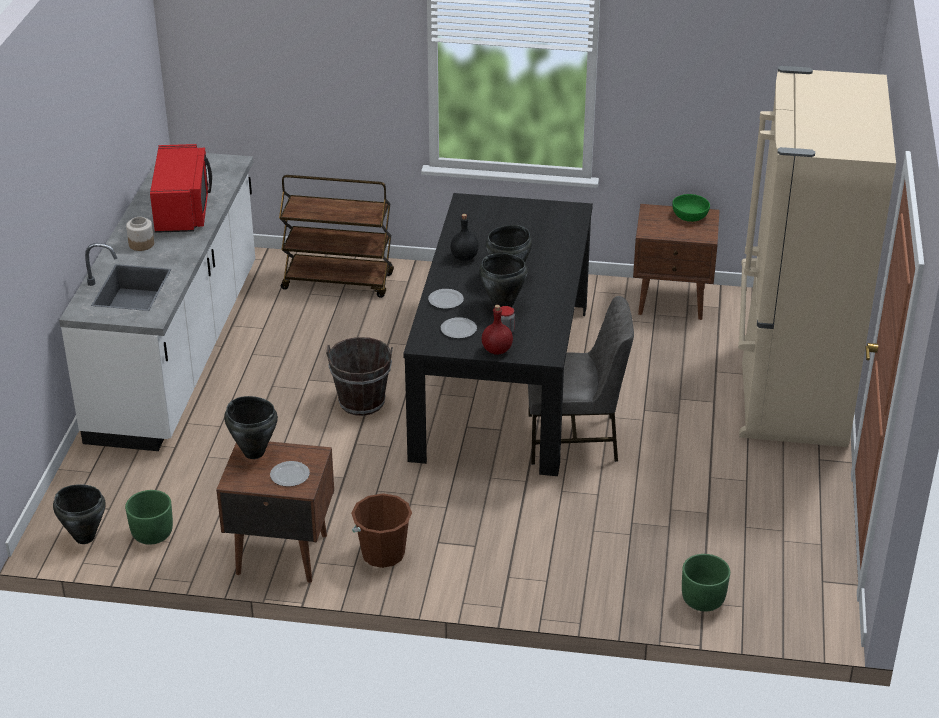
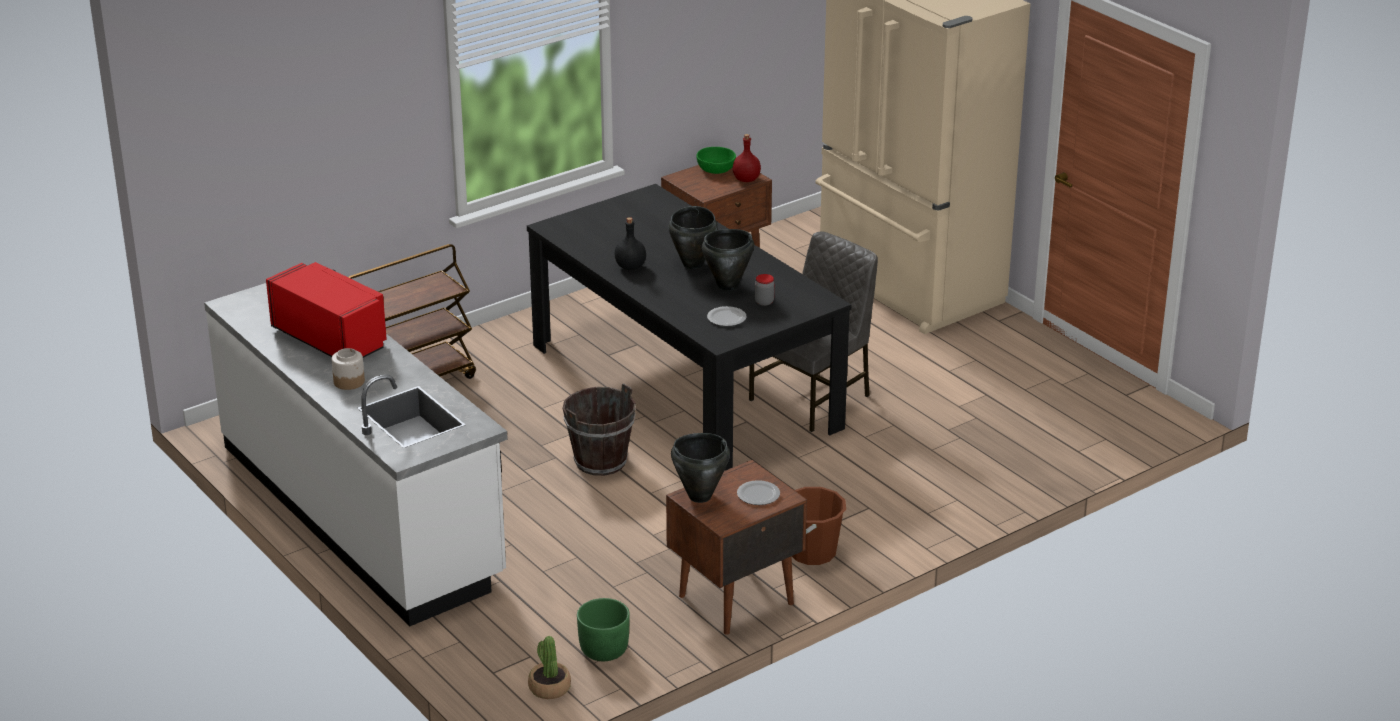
camera: 45 degrees left, 5 degrees down
black cooking pot [53,484,106,544] -> potted plant [528,636,571,699]
plate [428,289,464,309] -> none
red bottle [482,305,513,355] -> red bottle moved to [733,134,761,182]
green planter [682,554,730,611] -> none

